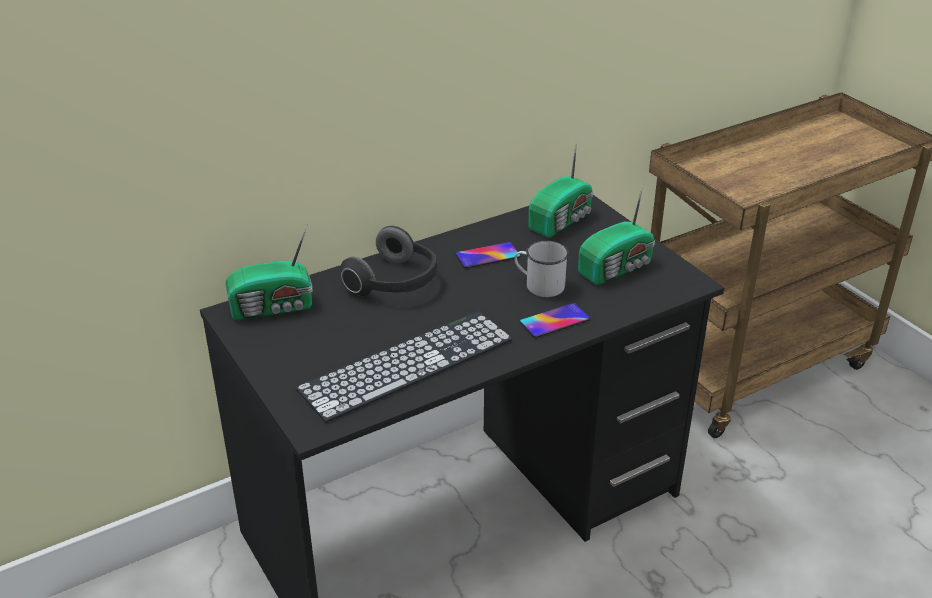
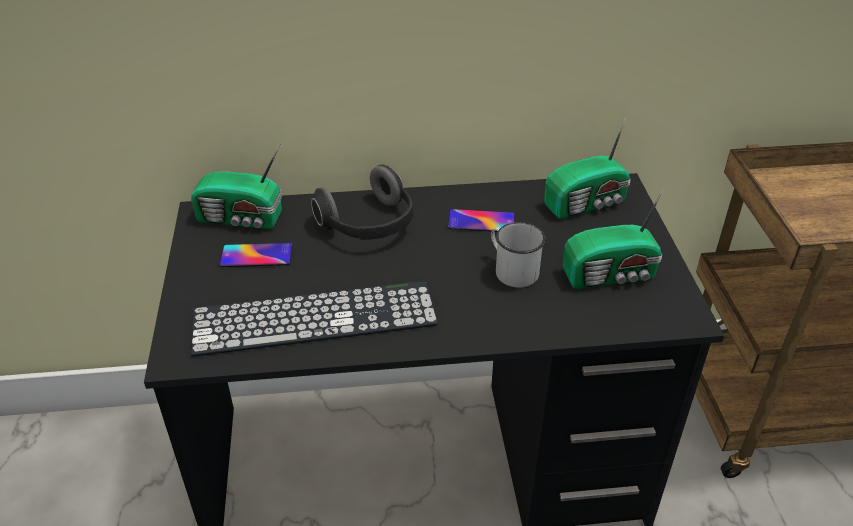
camera: 25 degrees right, 5 degrees up
phone [520,303,590,338] -> phone moved to [219,243,293,267]

